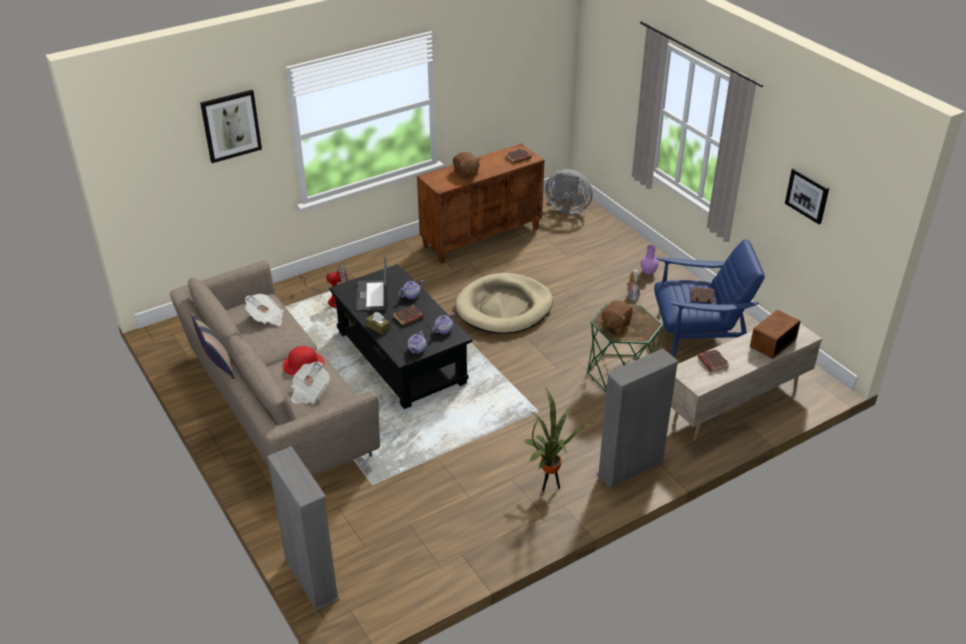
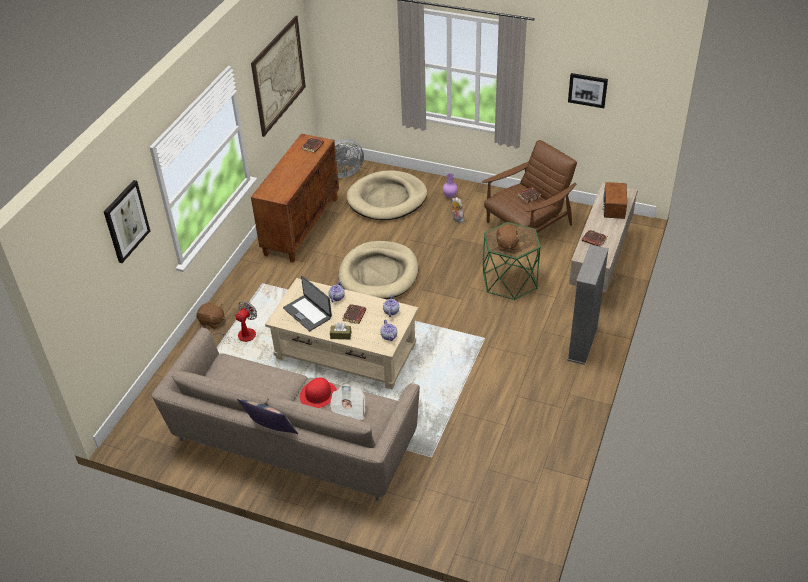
camera: 35 degrees left, 5 degrees up
newspaper [245,294,284,326] -> none
grey bookcase [267,446,340,611] -> none
black coffee table [329,264,472,409] -> beige coffee table [265,278,418,389]
brown plush toy [453,152,480,179] -> brown plush toy moved to [196,302,224,329]
potted plant [524,386,593,492] -> none
blue armchair [654,239,765,358] -> brown armchair [482,140,577,233]
none -> picture [251,16,306,137]
none -> beige dog bed [347,170,427,220]

